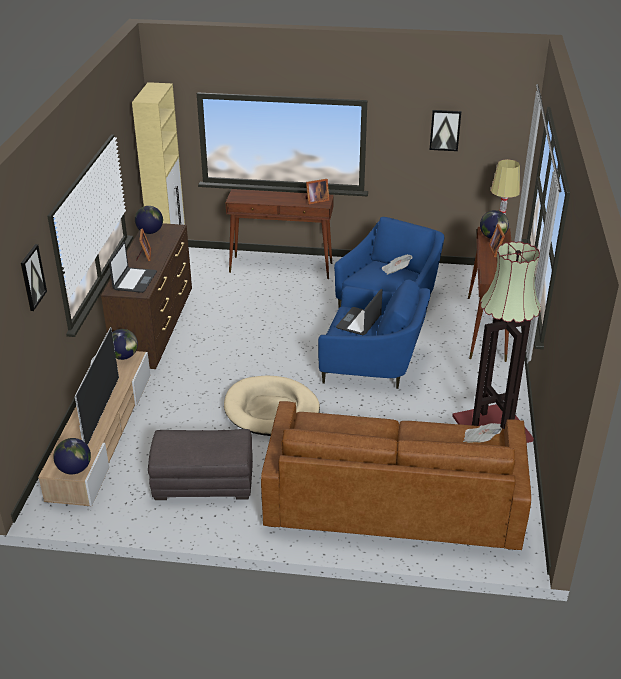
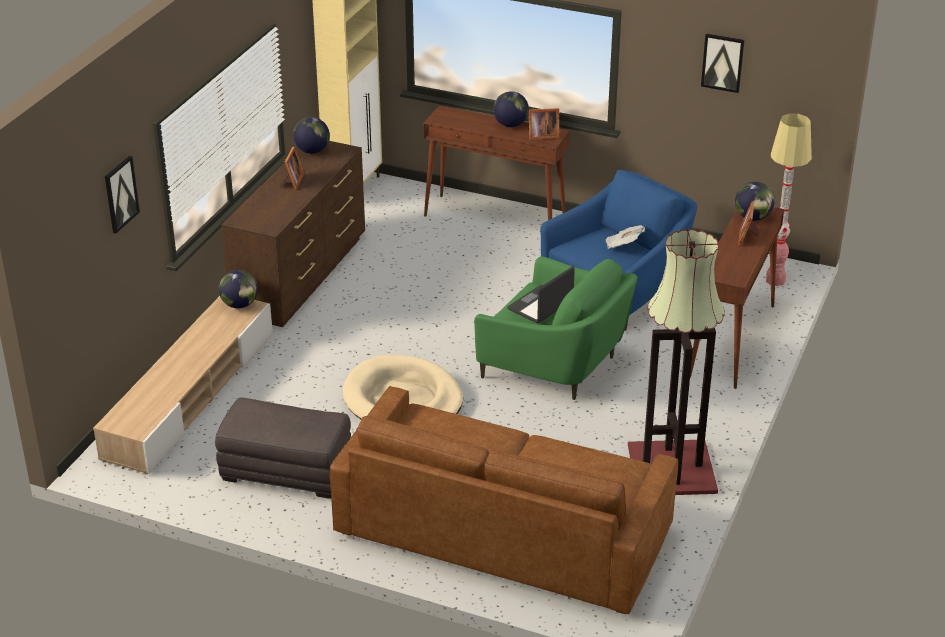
camera: 15 degrees right, 0 degrees up
globe [53,438,91,474] -> globe moved to [493,91,529,127]
television [75,327,119,445] -> none
laptop [109,242,157,293] -> none
blue armchair [318,280,431,389] -> green armchair [474,256,638,400]
newspaper [463,423,502,443] -> none

